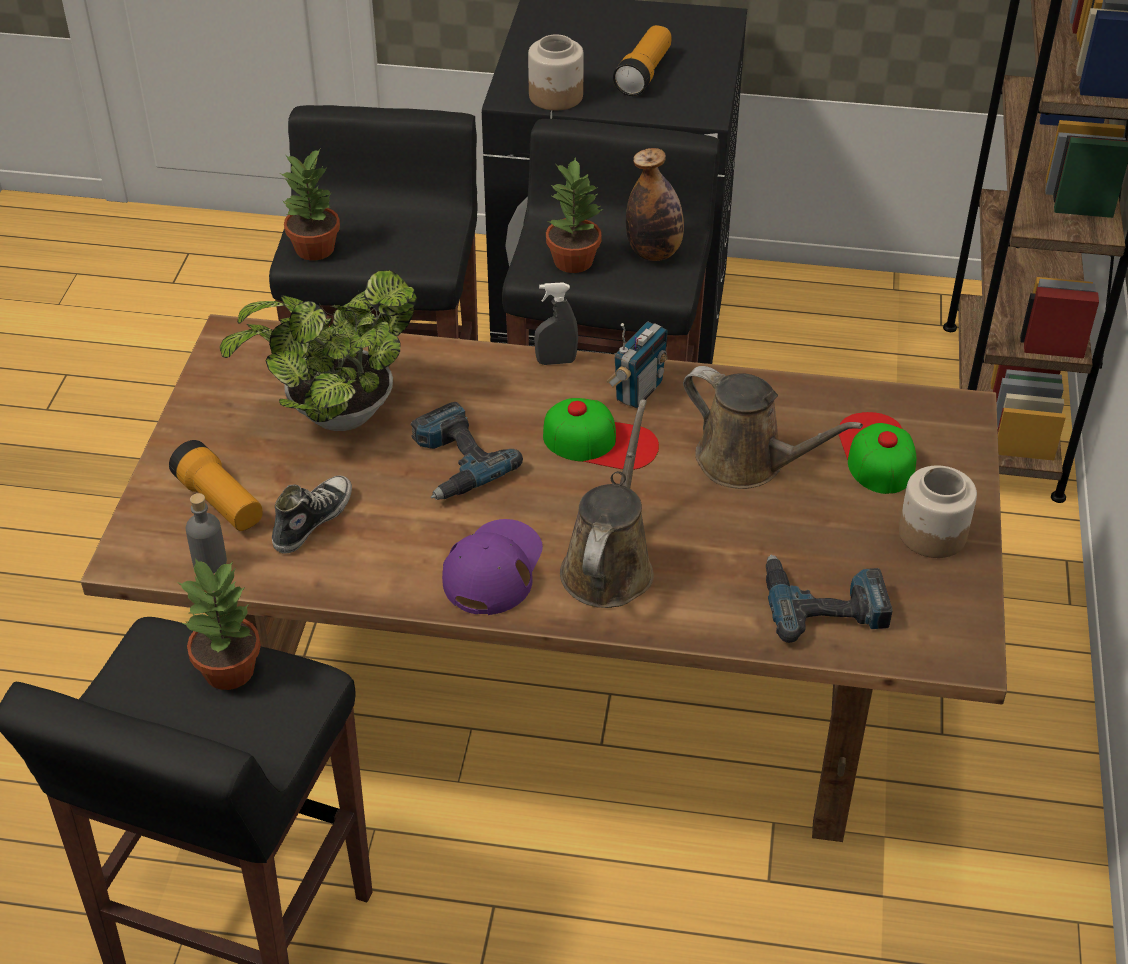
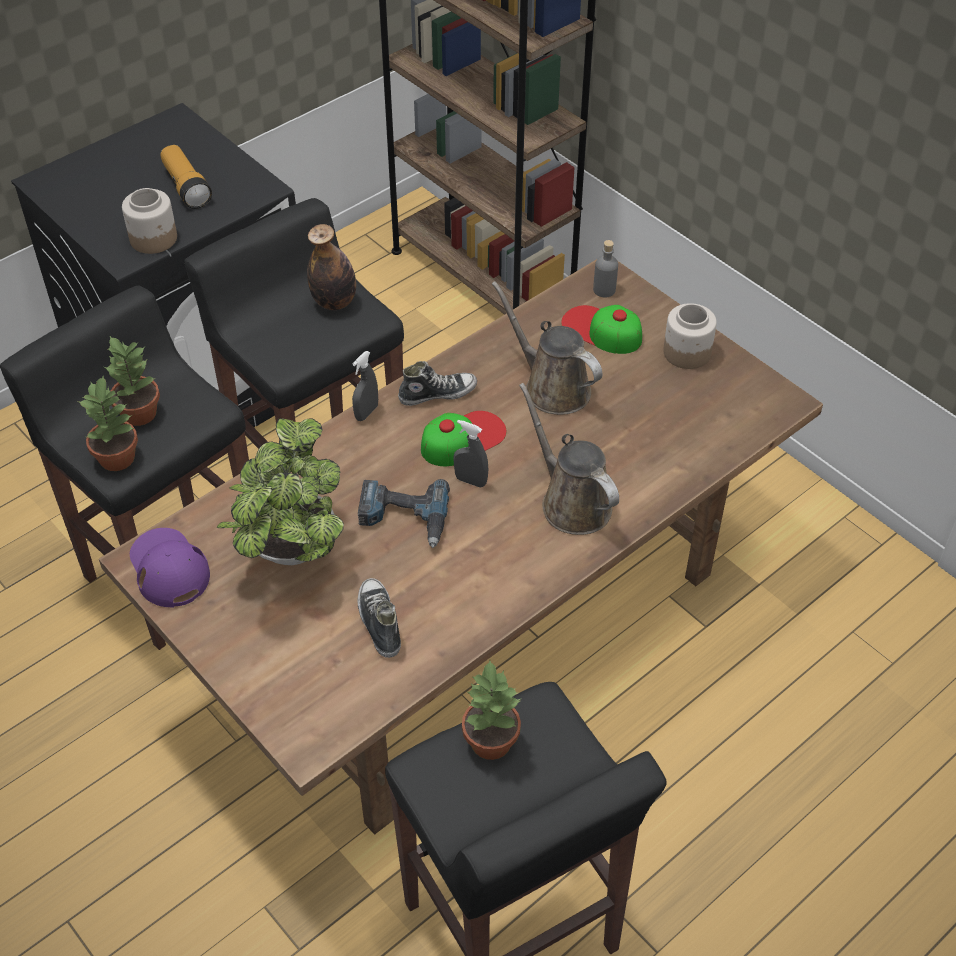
camera: 50 degrees left, 5 degrees up
flashlight [169,440,263,531] -> none
grey bottle [186,493,227,574] -> grey bottle moved to [593,240,618,297]
purple cap [442,519,543,615] -> purple cap moved to [130,528,210,607]
potted plant [546,158,603,273] -> potted plant moved to [104,336,160,426]
radio [607,321,668,408] -> shoe [398,361,477,406]
brown watering can [683,366,863,489] -> brown watering can turned 120 degrees counterclockwise [492,281,602,415]
power drill [766,554,893,643] -> none
none -> grey spray bottle [453,420,488,488]

